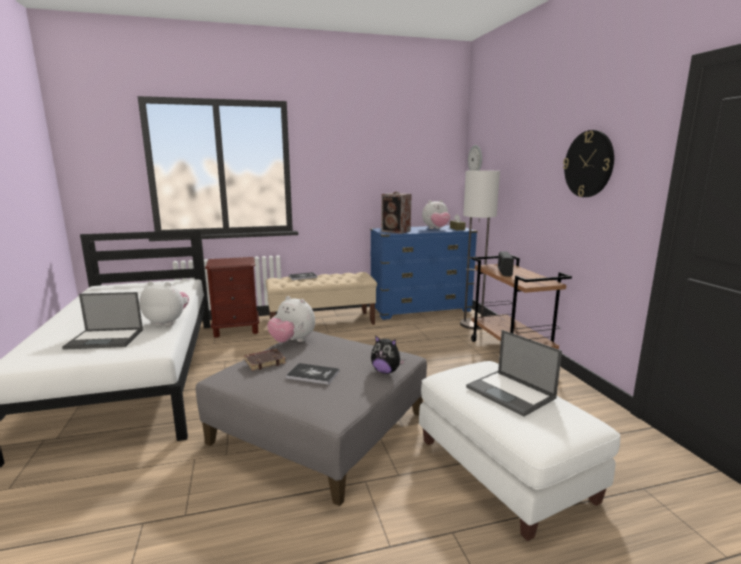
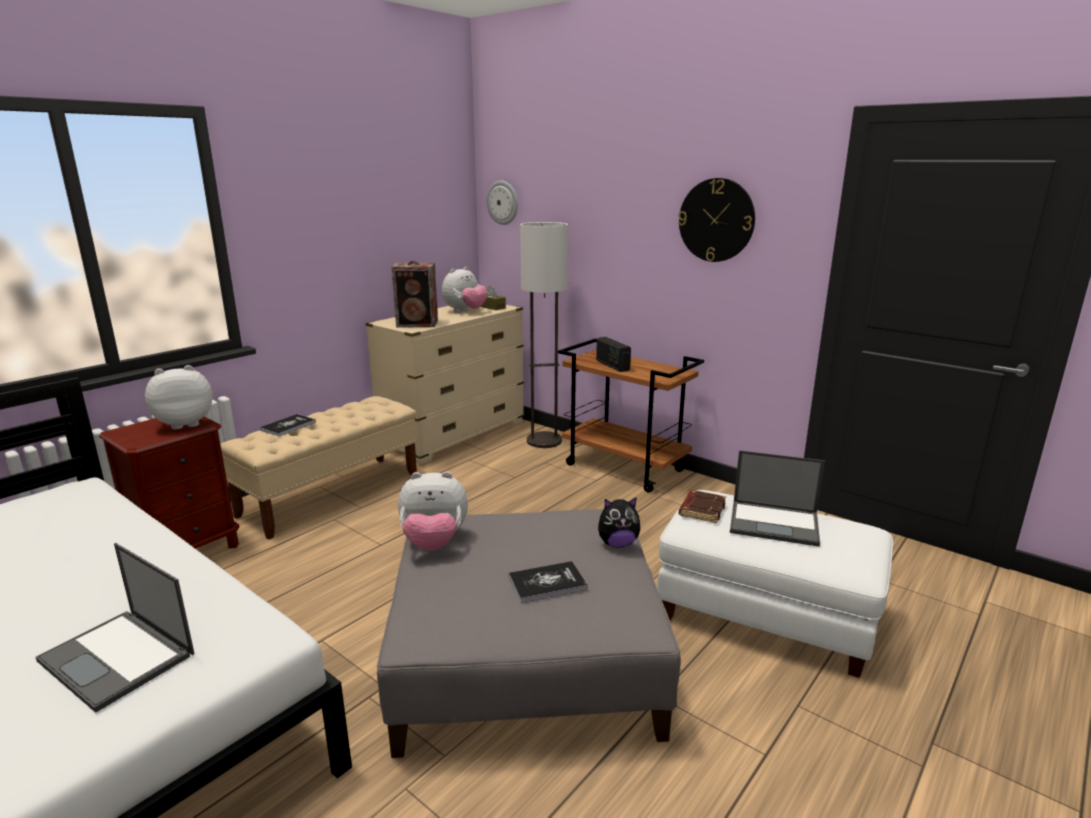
camera: 35 degrees left, 5 degrees up
laptop [62,292,143,350] -> laptop turned 75 degrees clockwise [36,543,194,713]
plush toy [140,281,189,326] -> plush toy moved to [145,365,213,430]
brown book [244,349,286,371] -> brown book moved to [679,490,726,523]
blue dresser [370,225,477,320] -> beige dresser [366,305,524,465]

